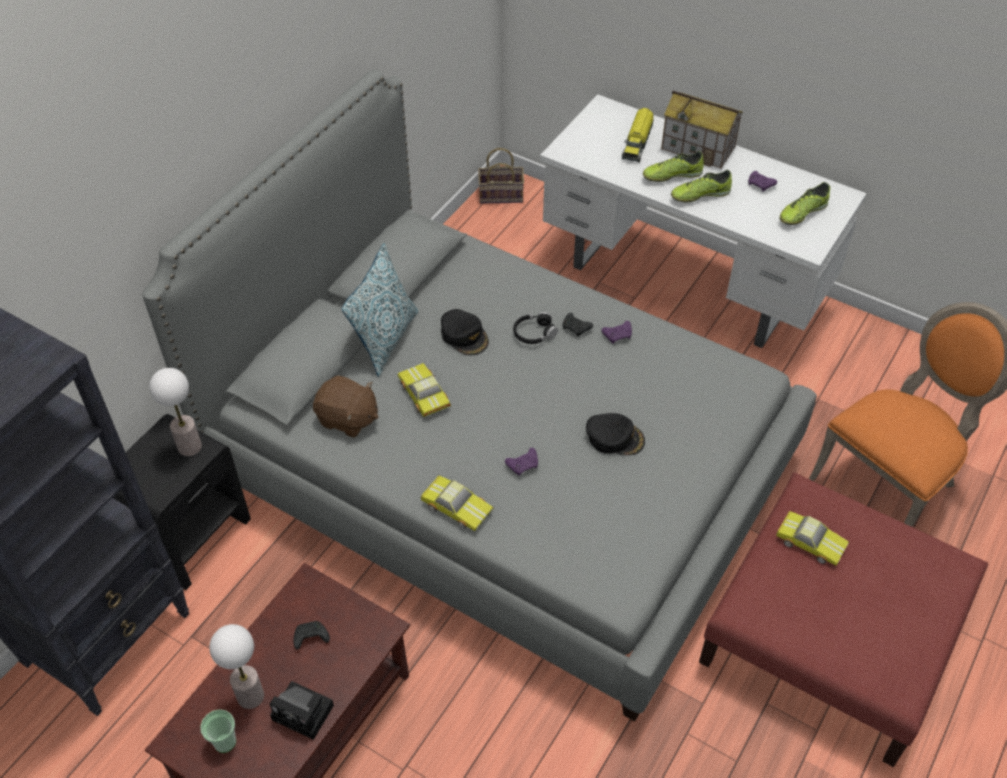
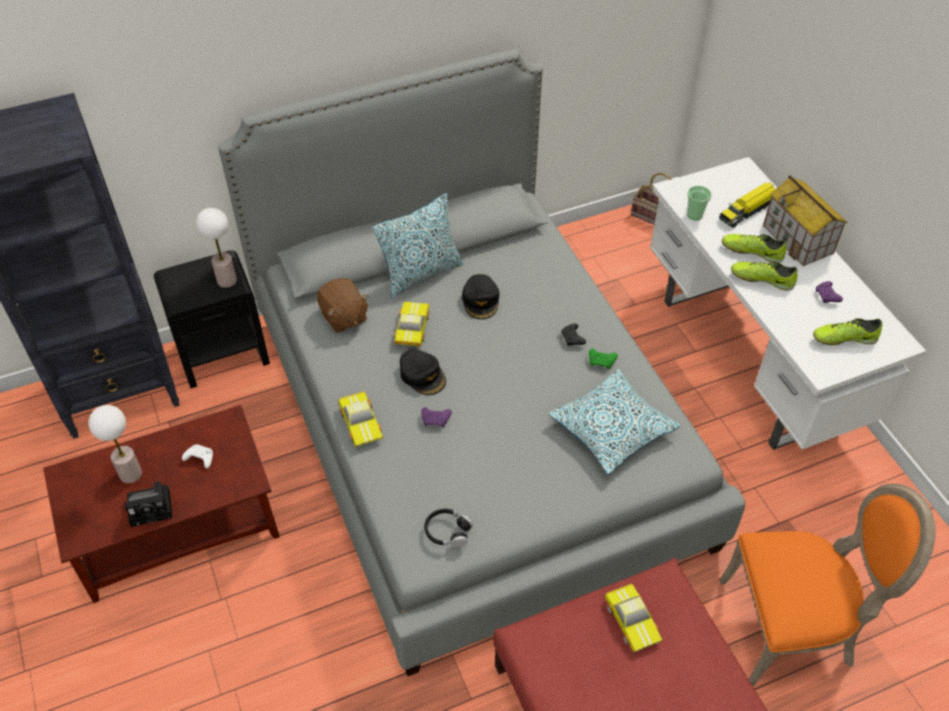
camera: 35 degrees right, 0 degrees up
cup [200,709,236,753] -> cup moved to [687,186,712,220]
camera [270,681,334,740] -> camera turned 75 degrees counterclockwise [125,481,172,527]
black game controller [294,621,330,649] -> white game controller [182,444,213,469]
black headphones [513,312,558,344] -> black headphones moved to [424,509,473,547]
black cap [586,413,645,455] -> black cap moved to [400,349,446,396]
purple game controller [601,321,632,344] -> green game controller [589,349,618,369]
none -> pillow [549,369,680,475]

